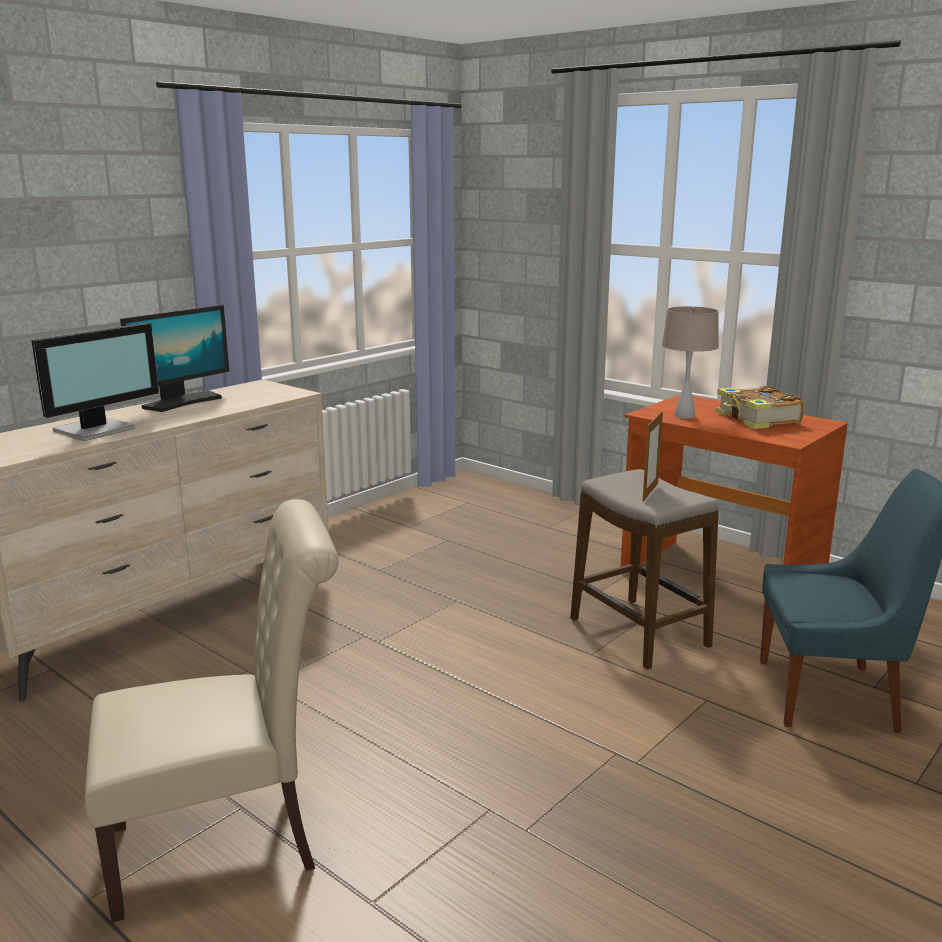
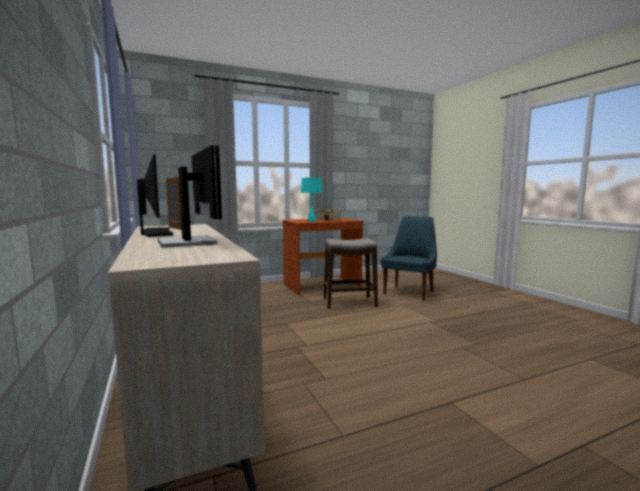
camera: 65 degrees left, 10 degrees down
beige chair [85,499,339,922] -> none
picture frame [643,411,663,501] -> picture frame moved to [166,176,182,230]
beige table lamp [662,306,719,419] -> turquoise table lamp [301,177,323,222]

